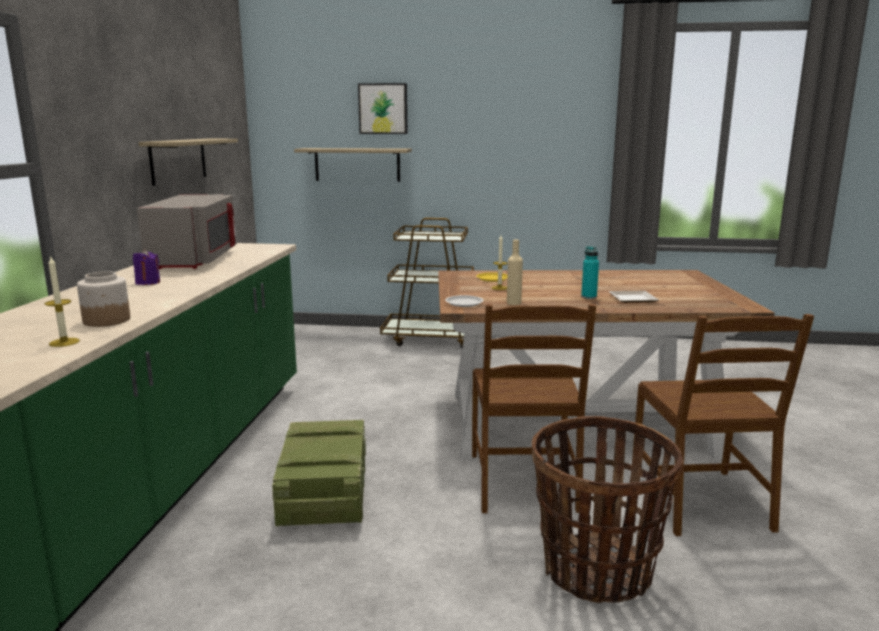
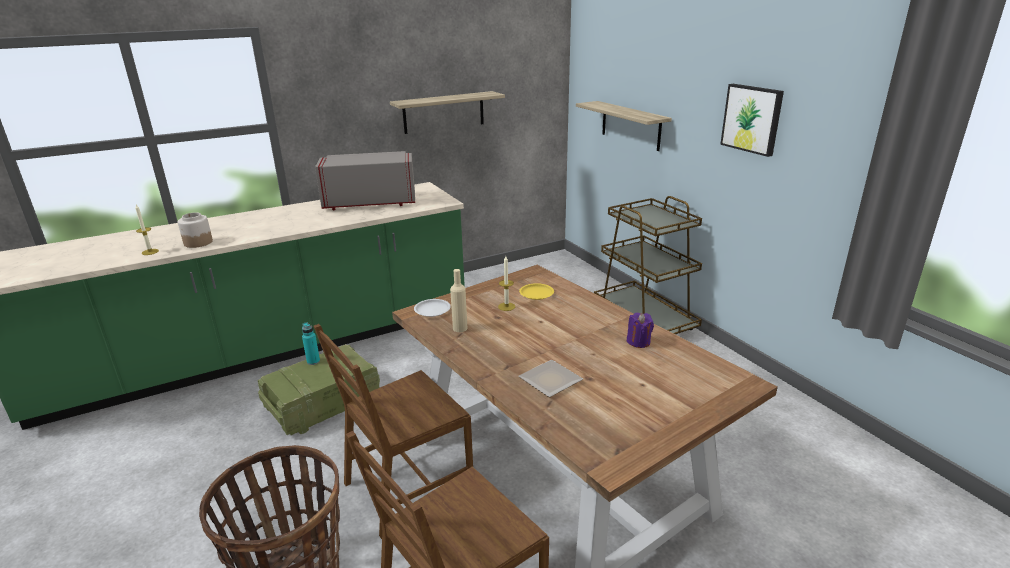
camera: 55 degrees right, 10 degrees up
purple candle [133,249,160,285] -> purple candle moved to [627,313,654,348]
grey microwave [137,194,236,269] -> grey microwave turned 150 degrees counterclockwise [315,151,415,210]
picture [358,83,407,134] -> picture moved to [720,84,784,157]
turquoise bottle [581,246,599,299] -> turquoise bottle moved to [302,322,320,365]

